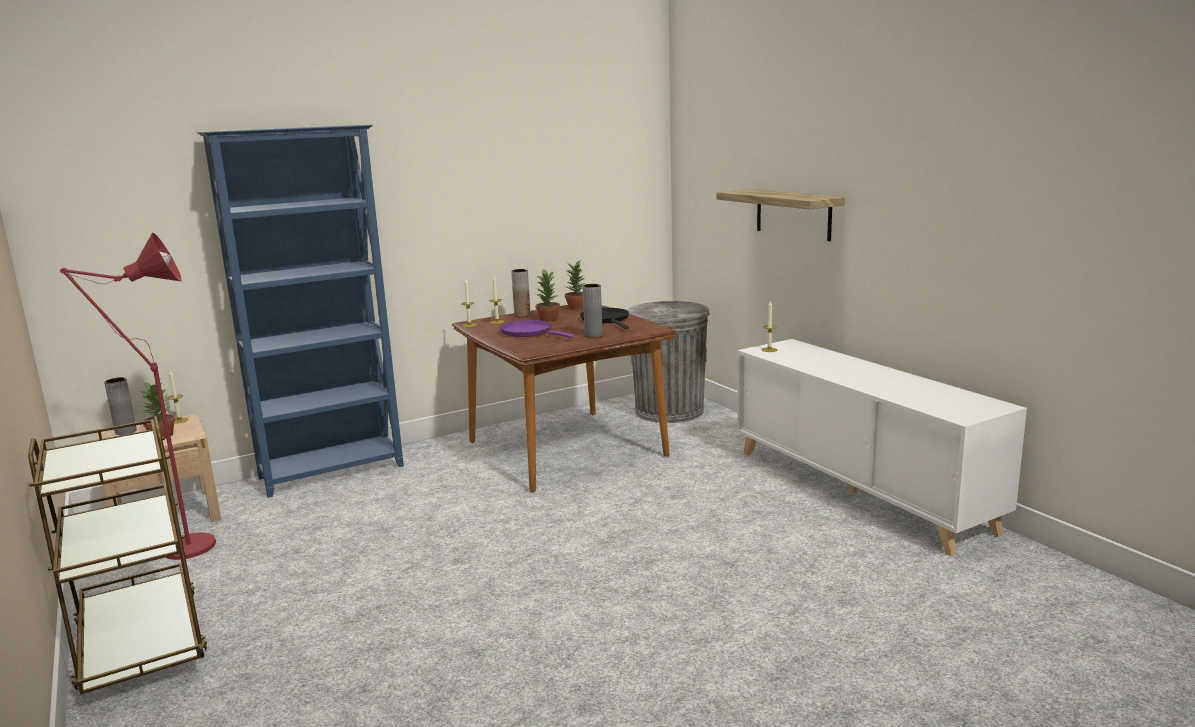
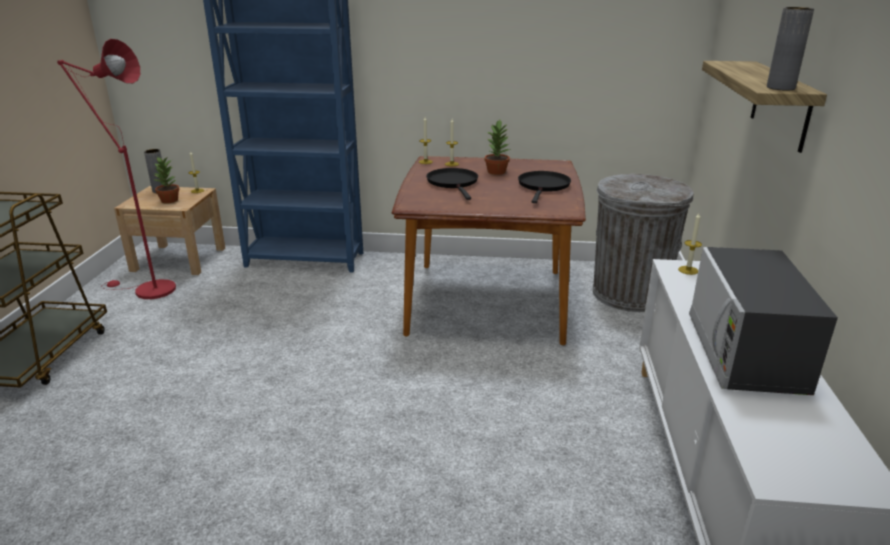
camera: 35 degrees right, 10 degrees up
purple frying pan [500,320,574,338] -> black frying pan [426,168,478,200]
brown vase [511,269,531,317] -> none
potted plant [565,260,585,310] -> none
grey vase [582,284,603,338] -> grey vase moved to [767,7,814,90]
none -> microwave [689,247,838,395]

